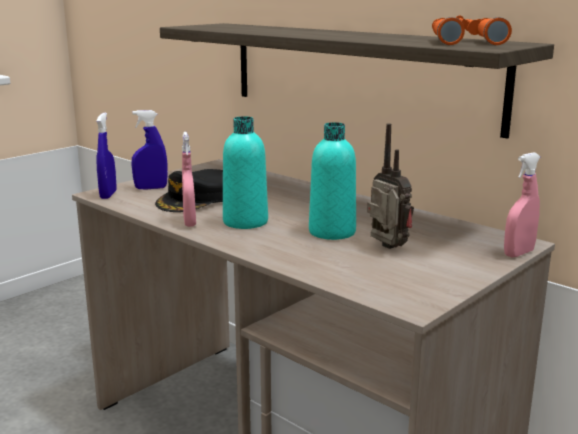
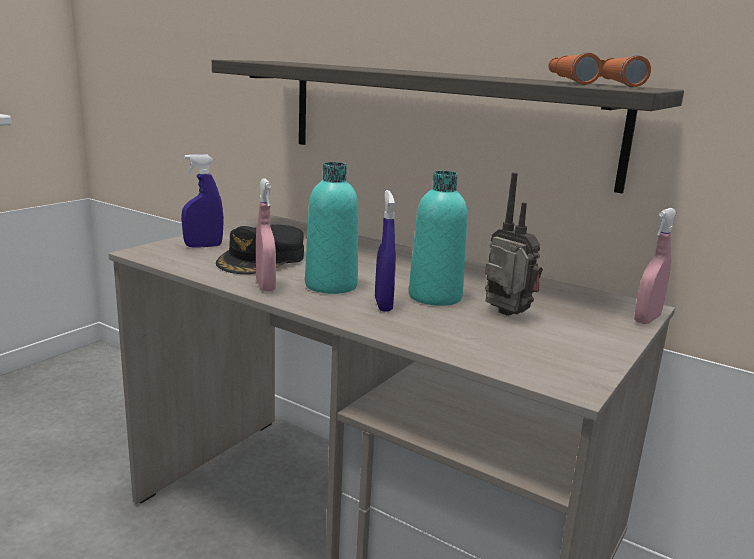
camera: 10 degrees left, 0 degrees up
blue spray bottle [96,113,116,199] -> blue spray bottle moved to [375,190,396,312]

